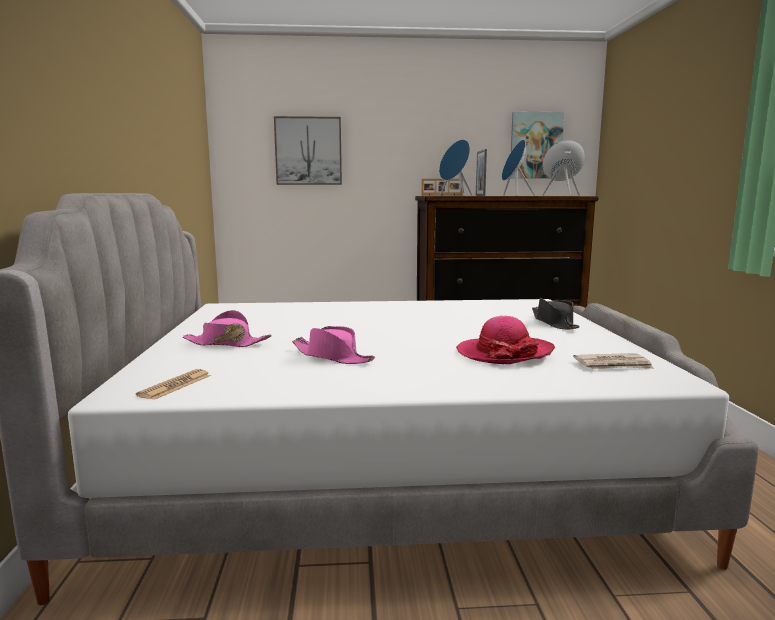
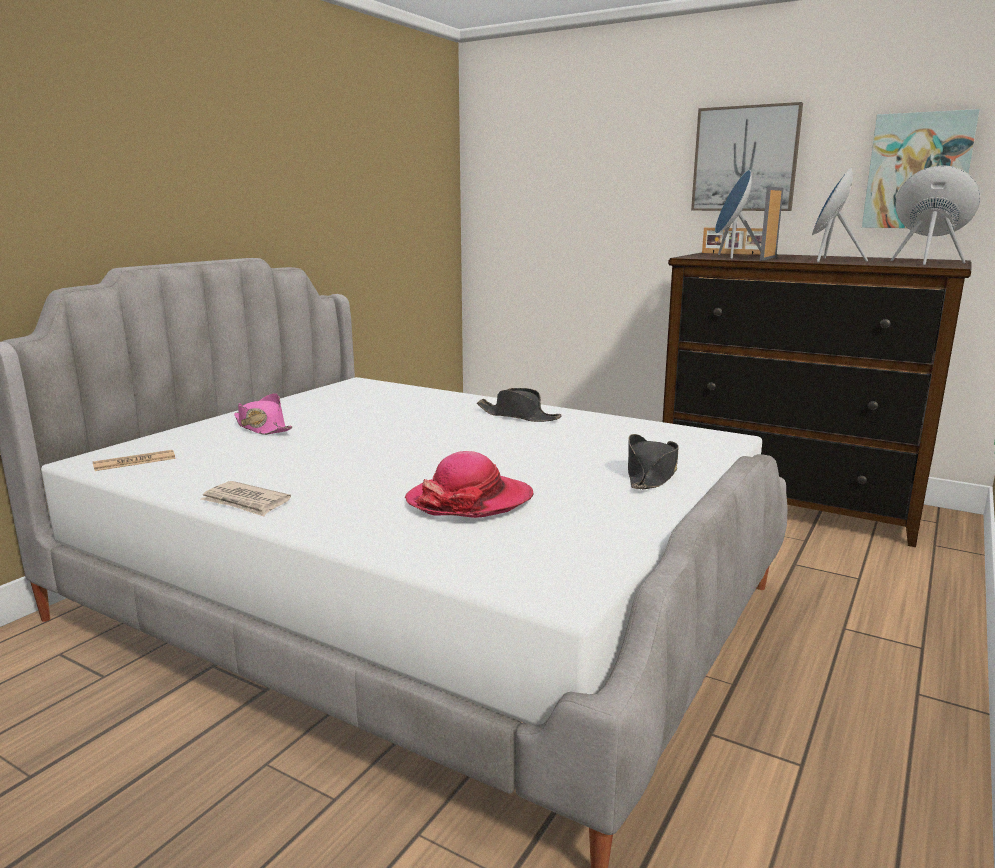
camera: 35 degrees right, 5 degrees up
picture [274,116,342,185] -> picture moved to [691,102,803,211]
pink hat [292,326,375,364] -> none
newspaper [573,353,654,369] -> newspaper moved to [201,481,291,516]
none -> black hat [477,388,562,422]

